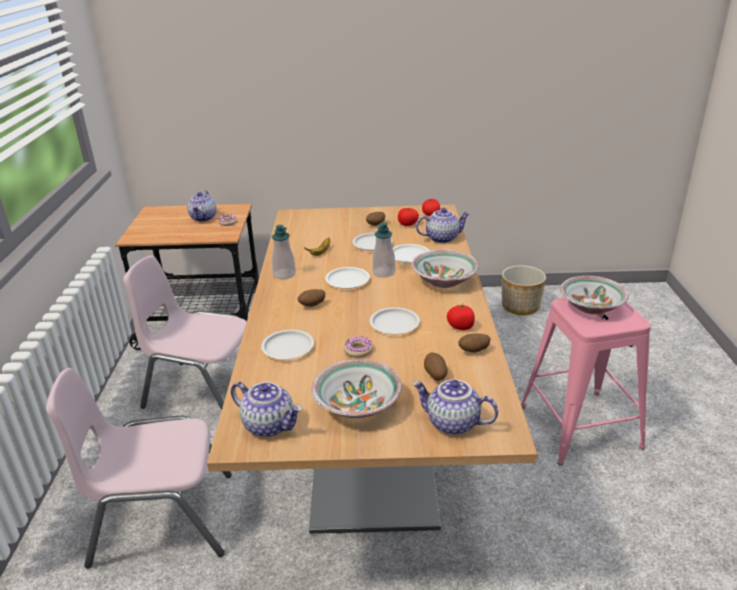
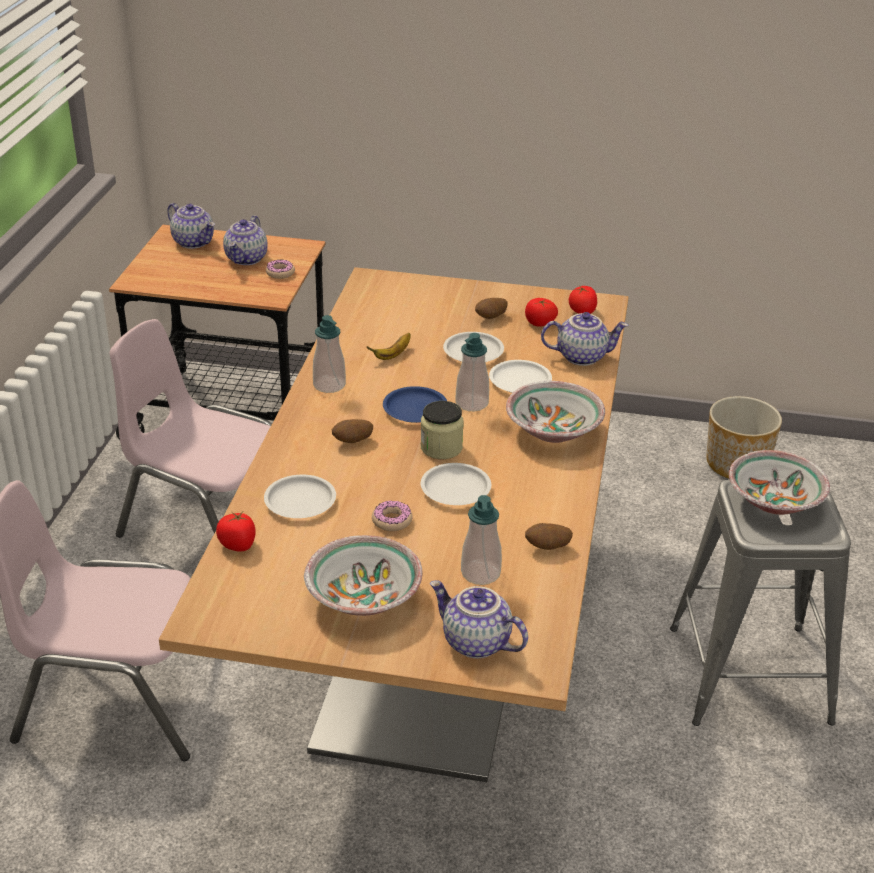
camera: 10 degrees right, 5 degrees up
teapot [231,382,302,437] -> teapot moved to [167,203,215,249]
white plate [325,267,370,289] -> blue plate [383,386,447,423]
potato [424,353,448,381] -> soap dispenser [461,495,502,585]
tomato [447,304,475,330] -> tomato moved to [216,512,255,551]
pink stool [521,298,651,465] -> grey stool [670,479,851,726]
none -> jar [421,401,464,459]

